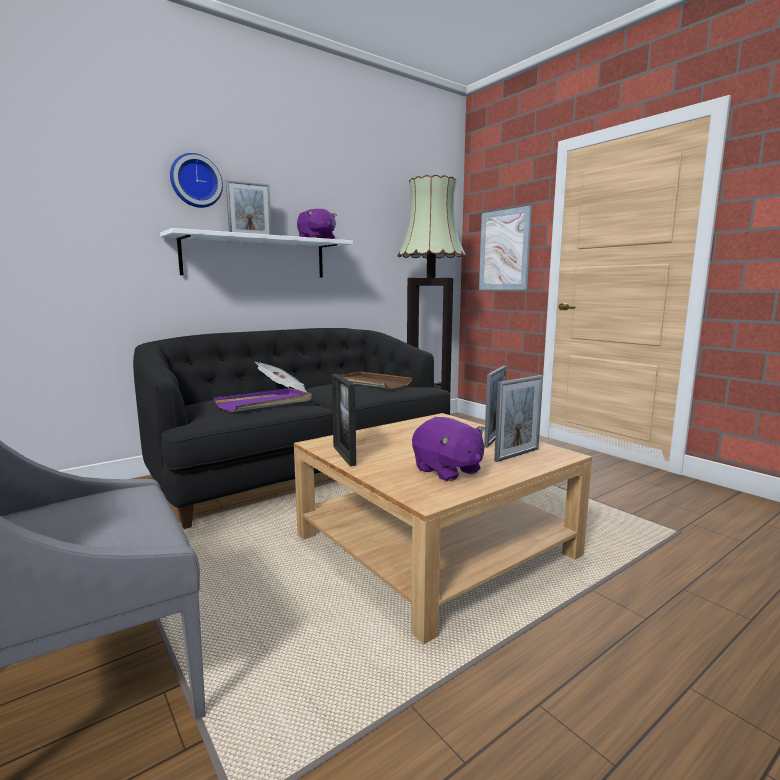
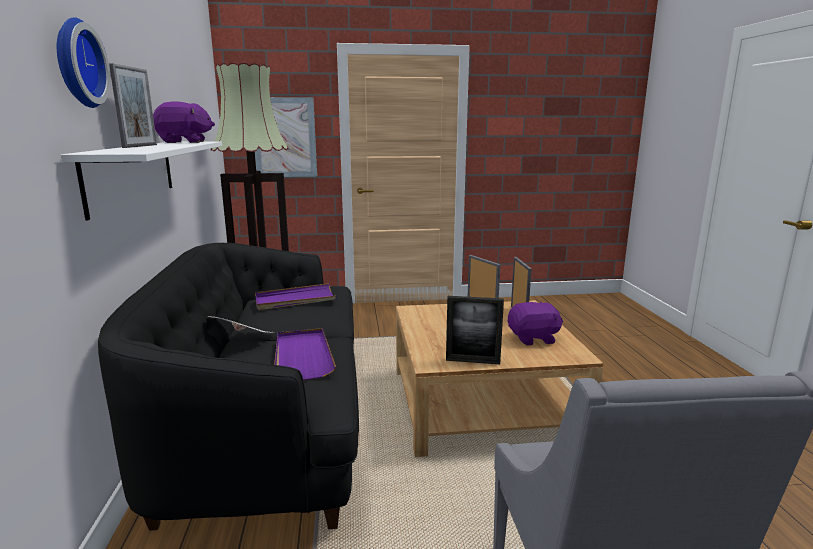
camera: 60 degrees left, 5 degrees up
brown tray [341,372,412,389] -> purple tray [255,283,337,310]

